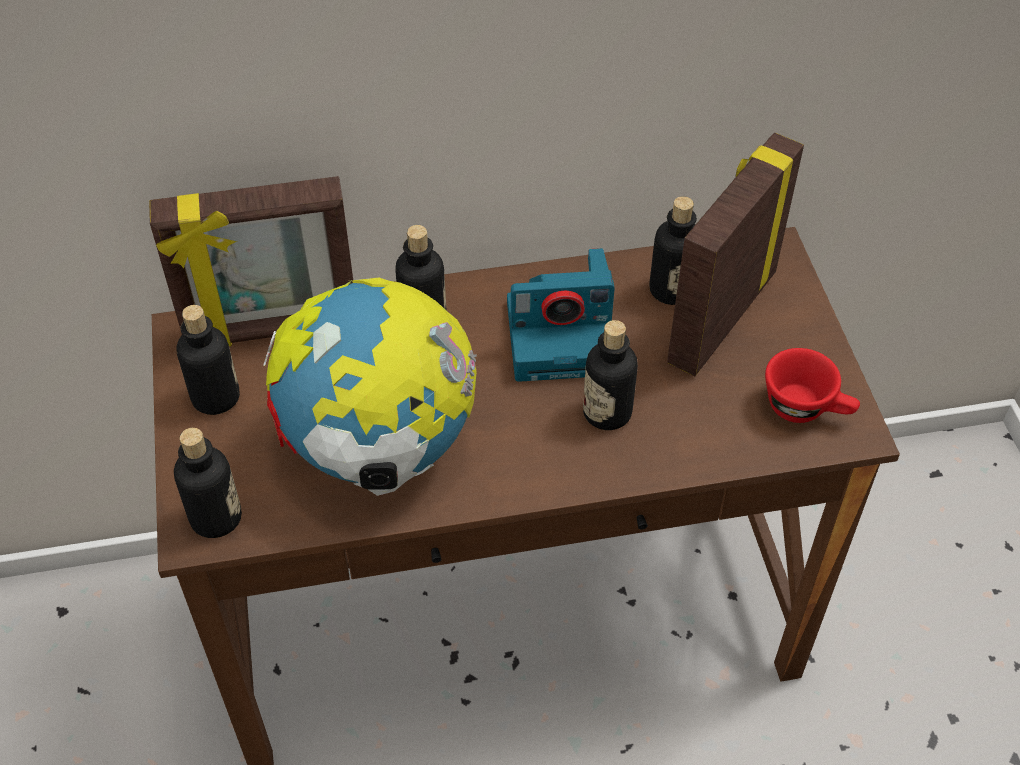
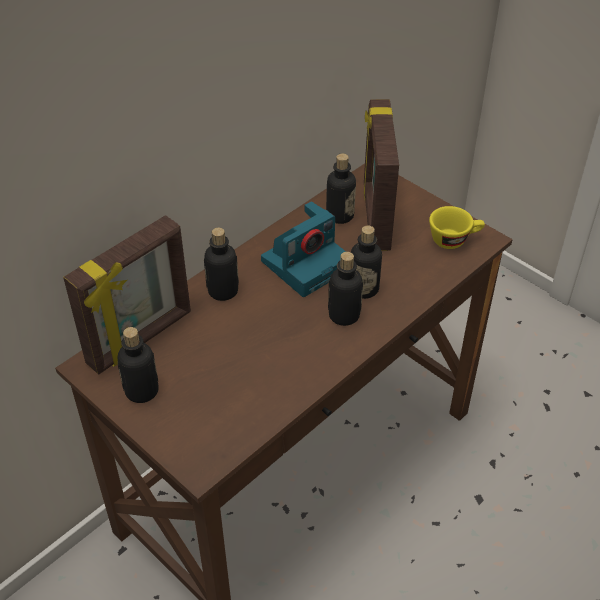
camera: 35 degrees left, 5 degrees down
bottle [174,428,242,538] -> bottle moved to [328,252,363,326]
globe [263,278,477,496] -> none
red cup [765,348,860,423] -> yellow cup [429,206,485,249]

